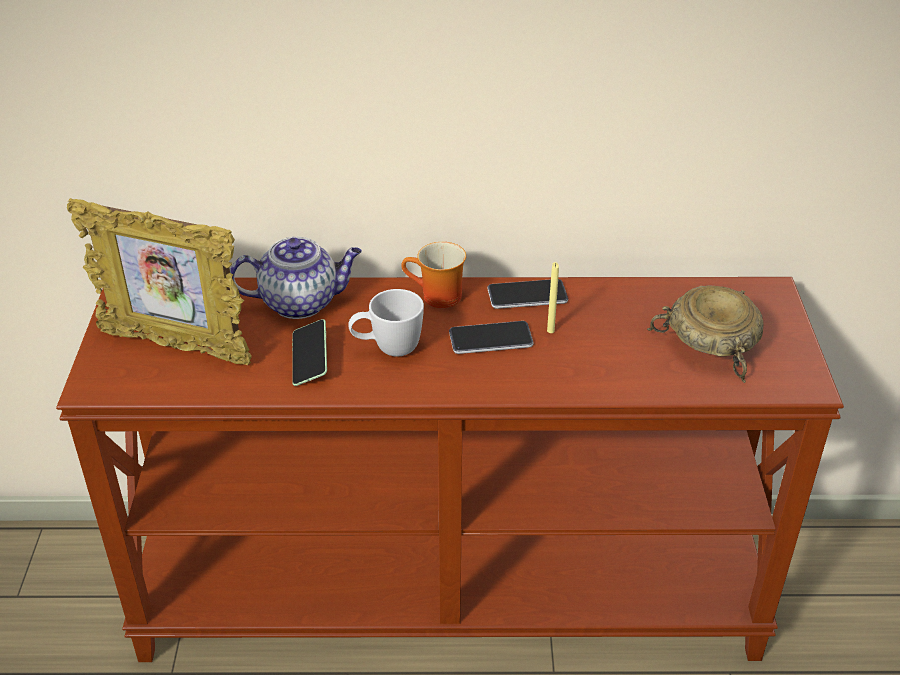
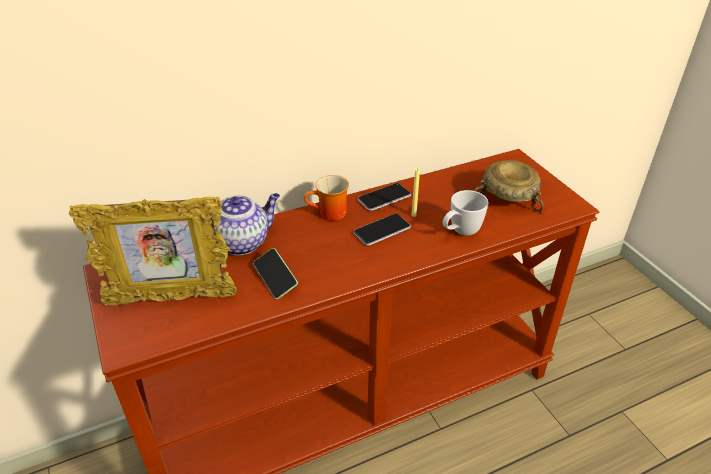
camera: 25 degrees left, 0 degrees up
white mug [348,289,424,357] -> white mug moved to [443,190,488,236]

